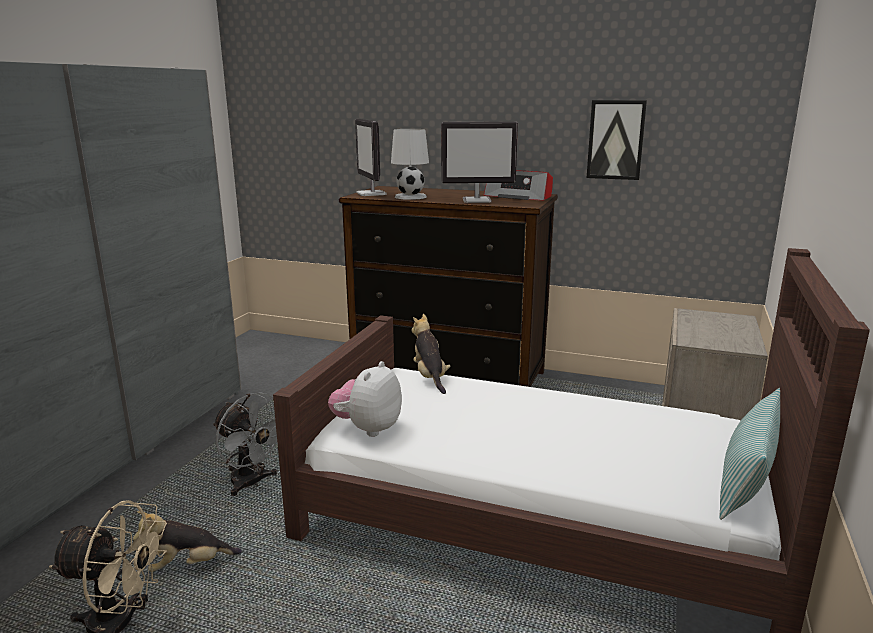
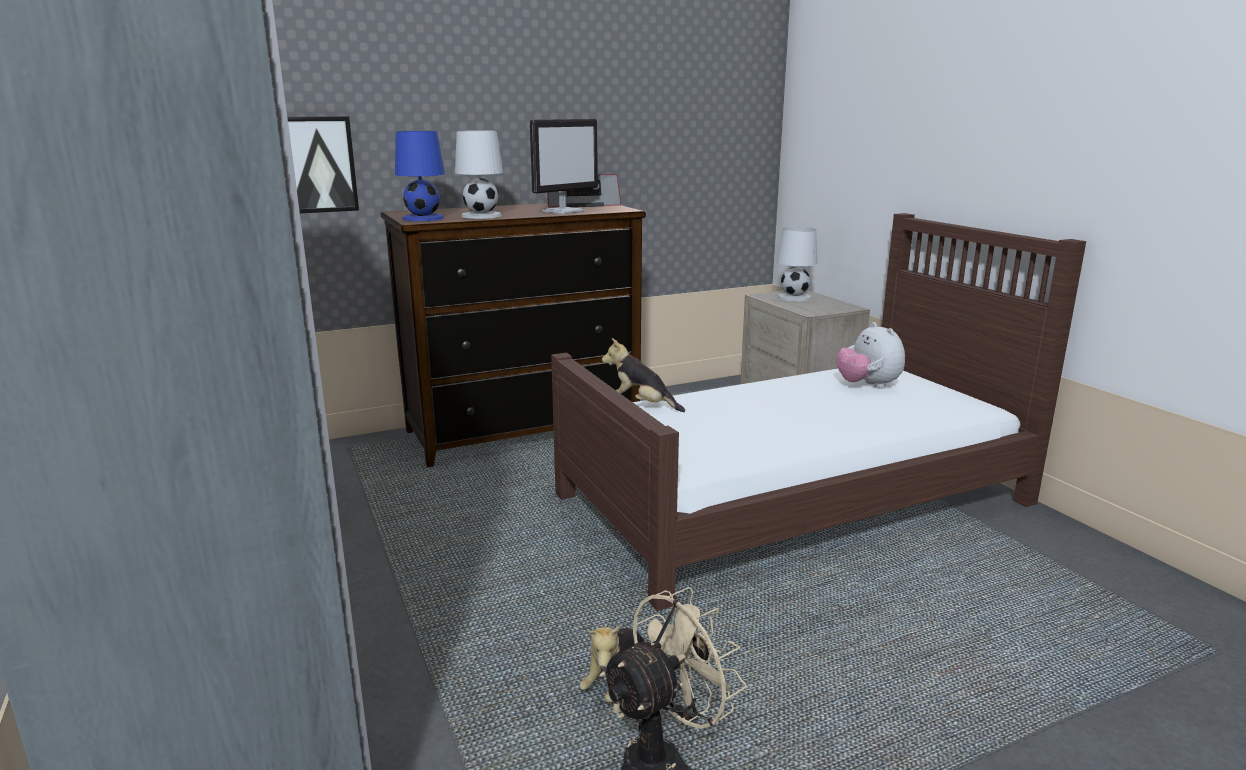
camera: 45 degrees left, 0 degrees up
grey fan [213,392,277,496] -> none
plush toy [328,361,402,437] -> plush toy moved to [836,322,905,389]
monitor [355,119,387,196] -> blue table lamp [395,131,445,221]
picture [587,100,647,180] -> picture moved to [287,116,359,213]
pillow [719,388,780,520] -> none
none -> white table lamp [777,227,817,301]

